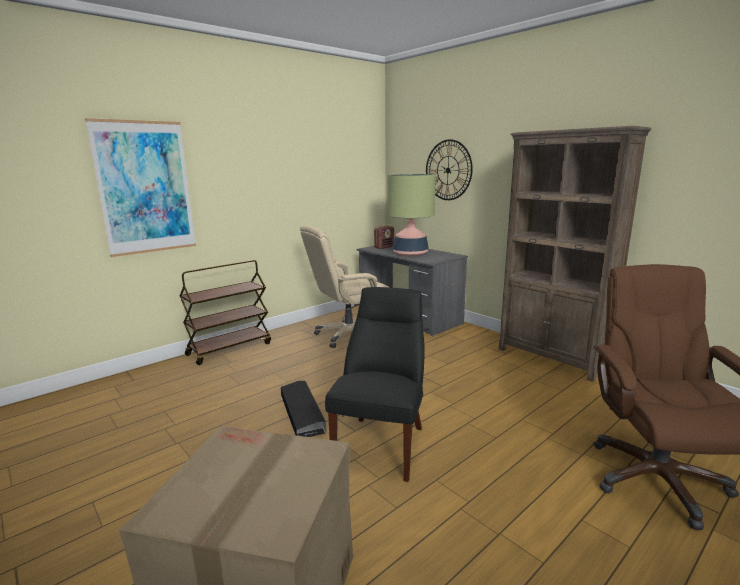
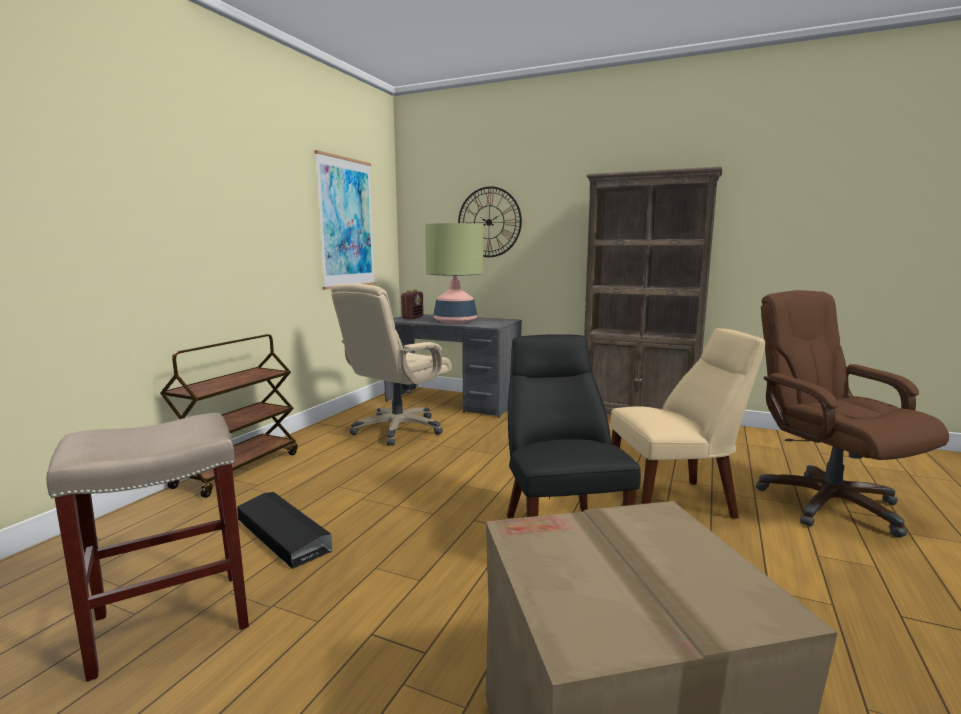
camera: 25 degrees left, 5 degrees down
picture [85,118,196,257] -> picture moved to [315,150,376,290]
black storage box [281,381,326,437] -> black storage box moved to [237,492,333,569]
none -> beige stool [47,413,249,682]
none -> beige chair [610,328,765,519]

